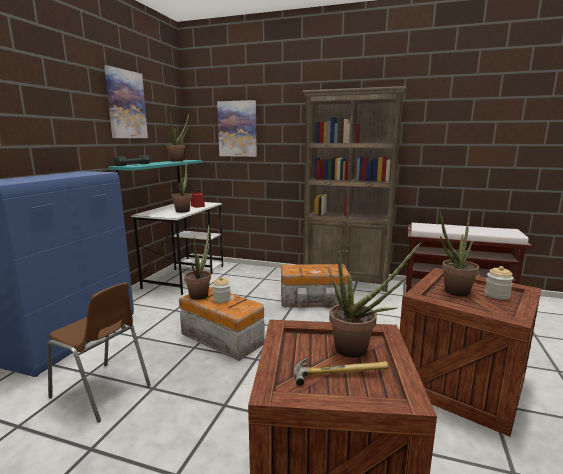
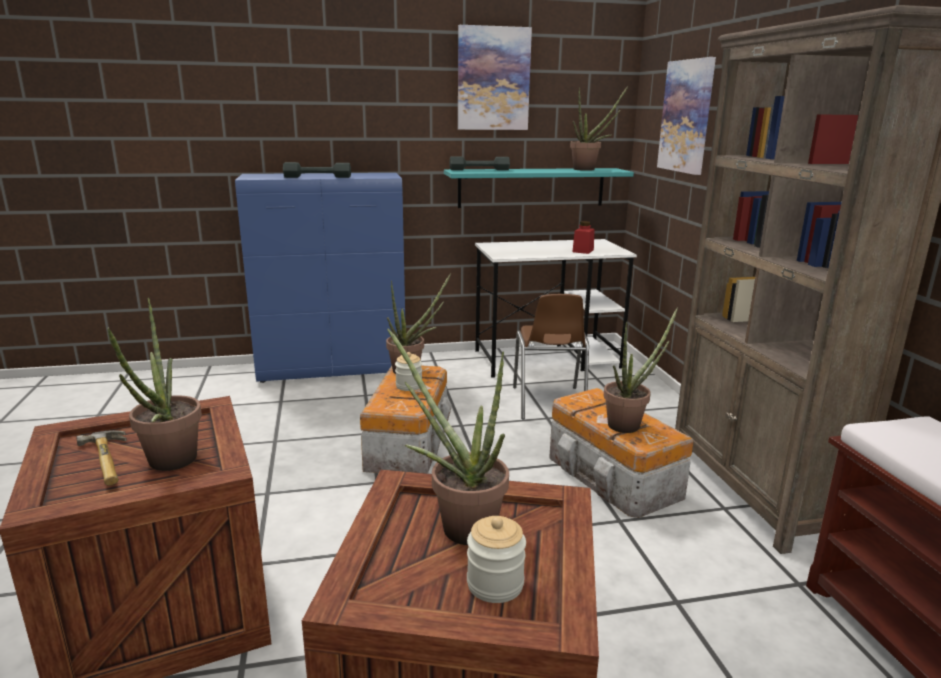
camera: 60 degrees right, 5 degrees up
brown chair [47,282,151,423] -> brown chair moved to [513,294,589,419]
potted plant [172,160,192,213] -> potted plant moved to [603,307,678,433]
none -> grey dumbbell [283,162,351,178]

